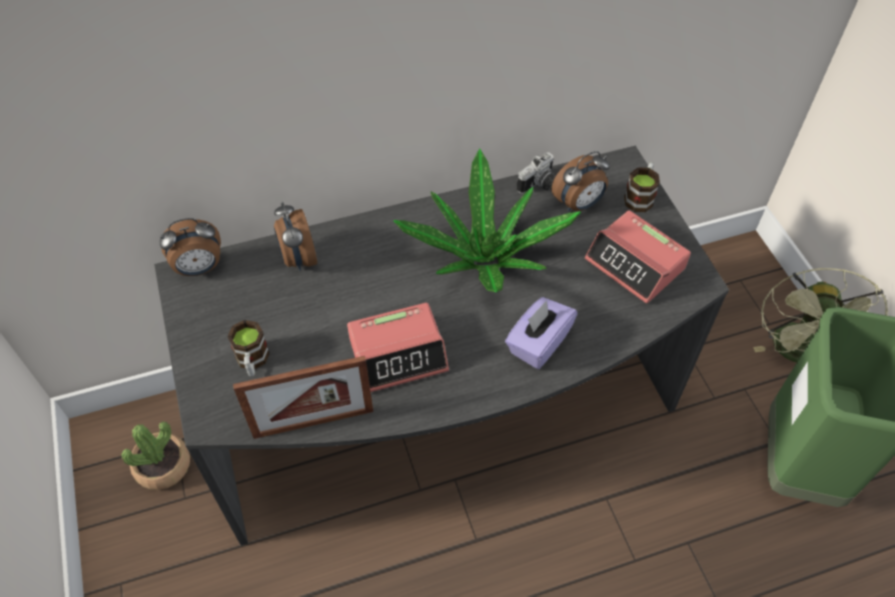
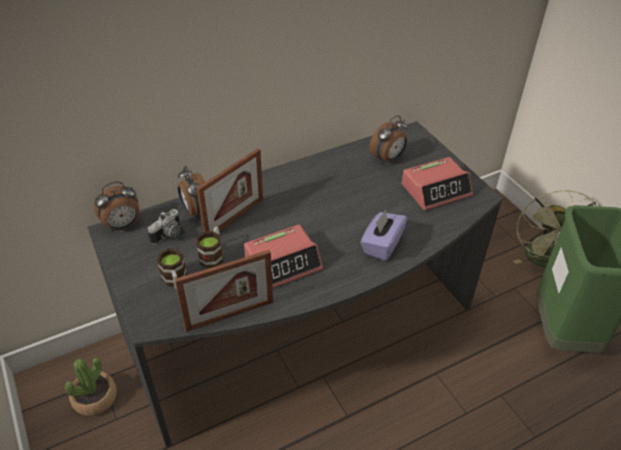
camera: 10 degrees left, 10 degrees down
potted plant [393,148,581,292] -> none
camera [516,152,556,194] -> camera moved to [148,209,185,244]
alarm clock [585,210,691,304] -> alarm clock turned 60 degrees counterclockwise [402,157,473,210]
mug [624,162,660,212] -> mug moved to [196,227,223,269]
none -> picture frame [196,148,263,232]

